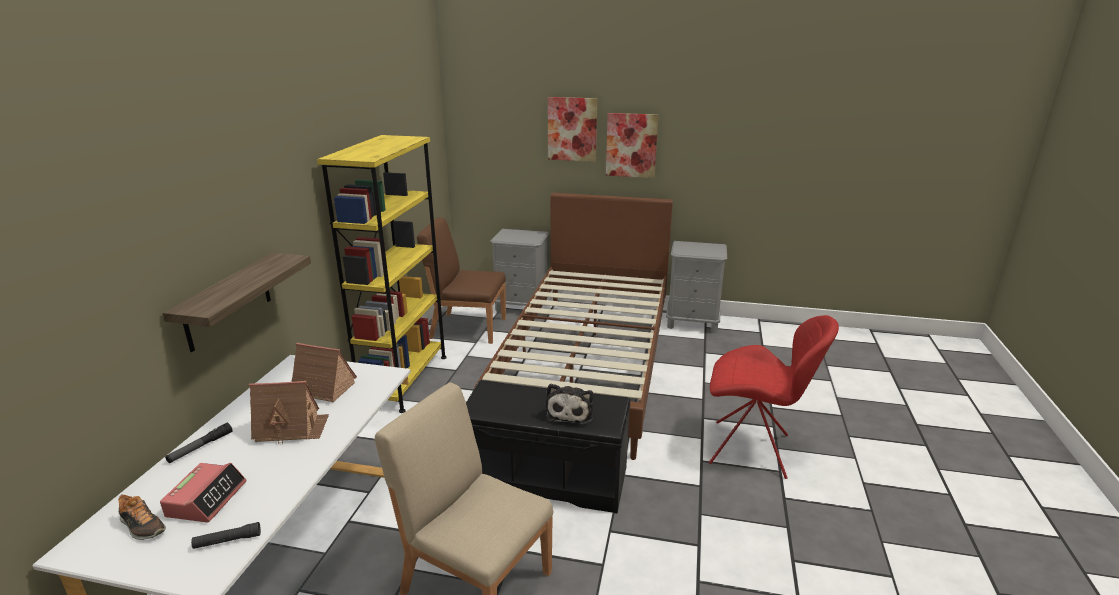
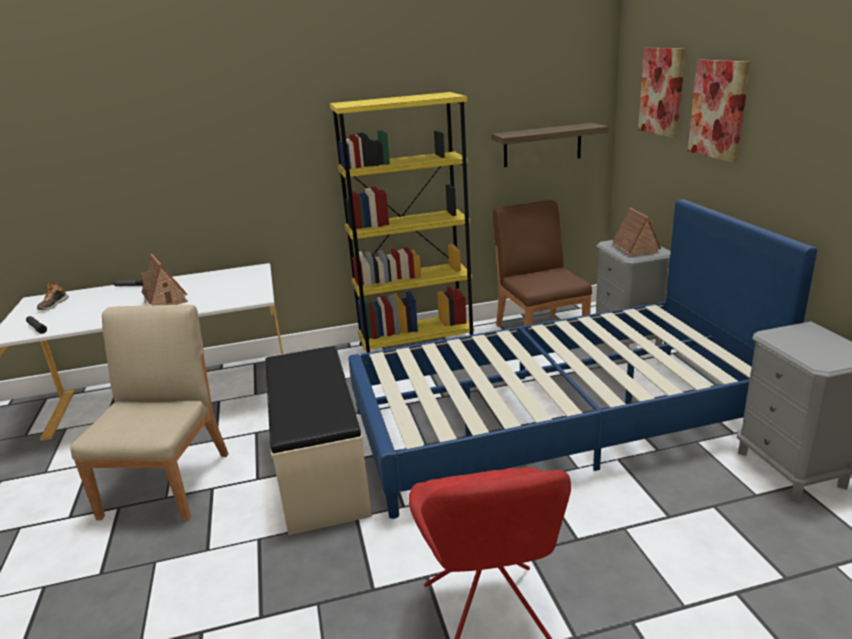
camera: 65 degrees right, 0 degrees up
alarm clock [160,463,247,523] -> none
shelf [162,253,311,352] -> shelf moved to [491,123,608,167]
toy house [292,343,357,402] -> toy house moved to [611,208,661,256]
black bench [466,380,630,514] -> beige bench [265,346,372,535]
brown bed [474,193,673,460] -> blue bed [348,199,817,519]
plush toy [546,384,593,425] -> none
picture [606,113,658,178] -> picture moved to [638,48,686,138]

